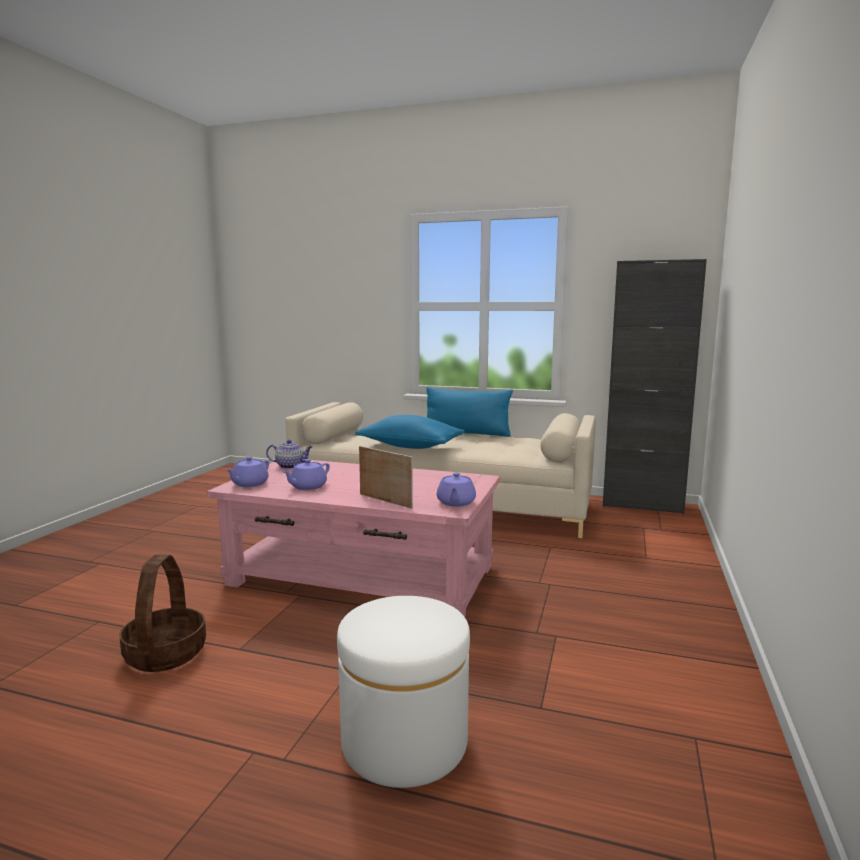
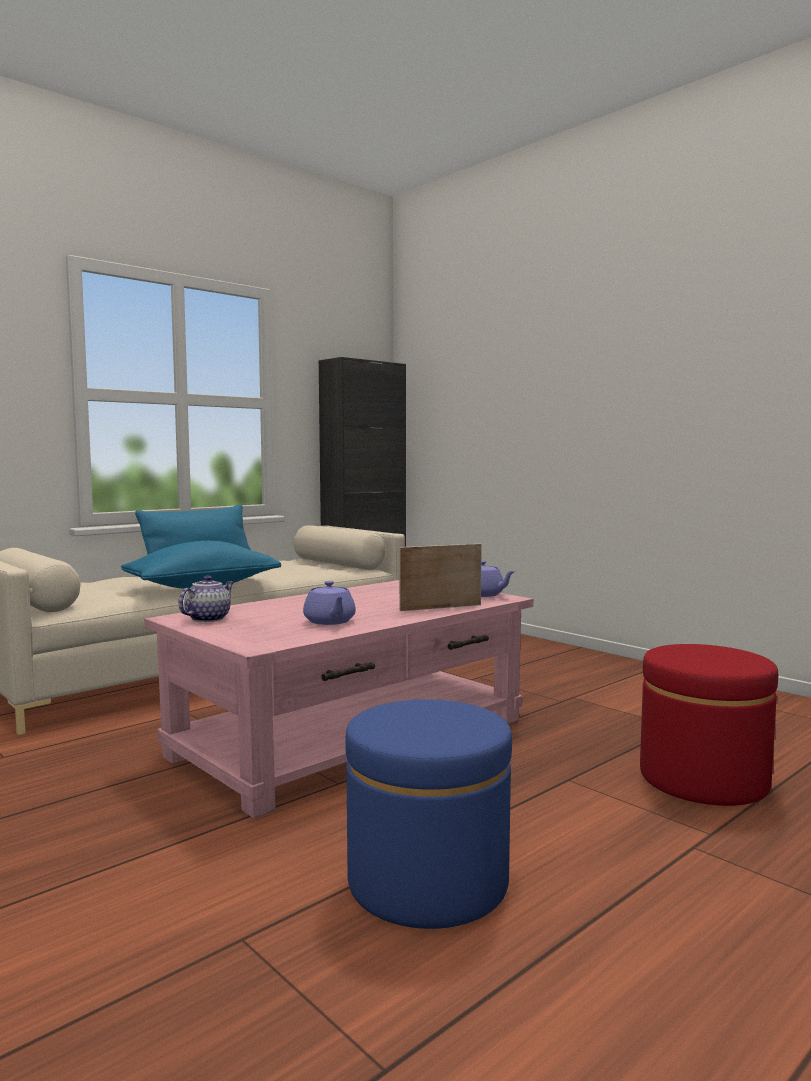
camera: 60 degrees left, 5 degrees down
basket [119,554,206,672] -> blue ottoman [345,699,512,929]
purple teapot [226,457,269,487] -> none
white ottoman [337,596,470,788] -> red ottoman [640,644,778,806]

